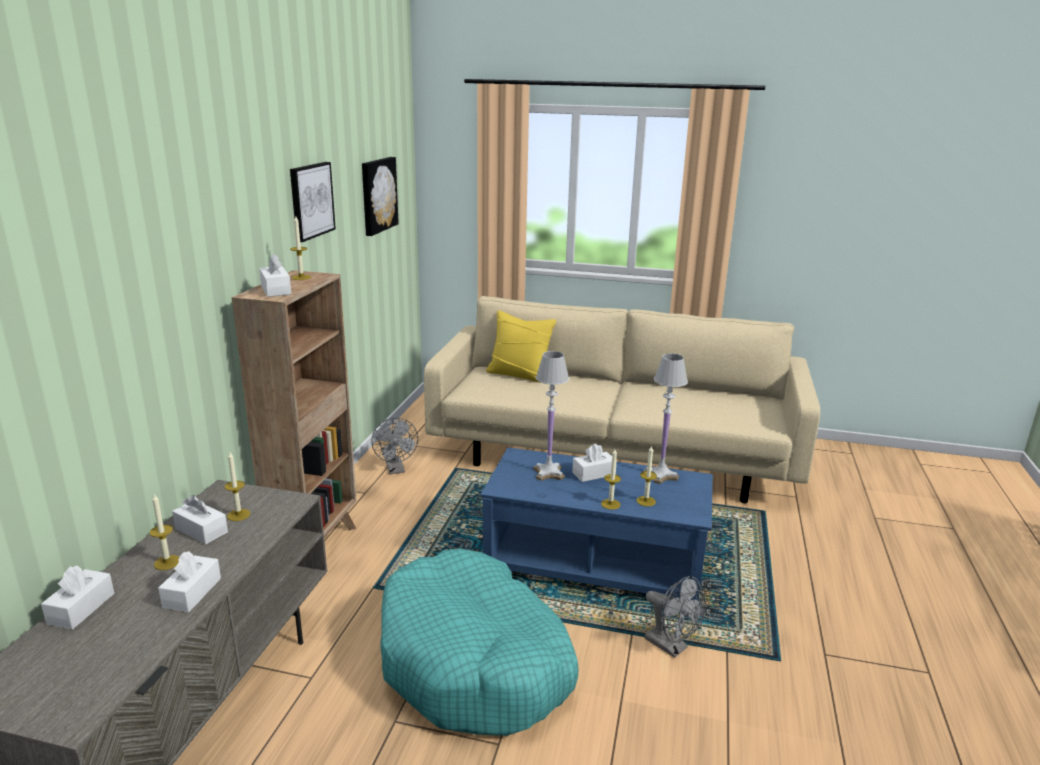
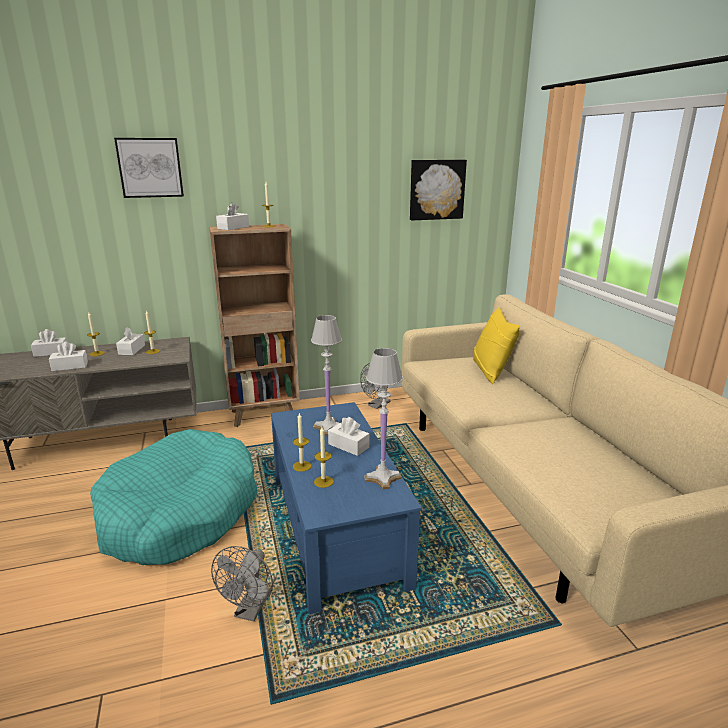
camera: 60 degrees right, 0 degrees up
picture [290,162,336,242] -> picture moved to [114,138,184,198]

